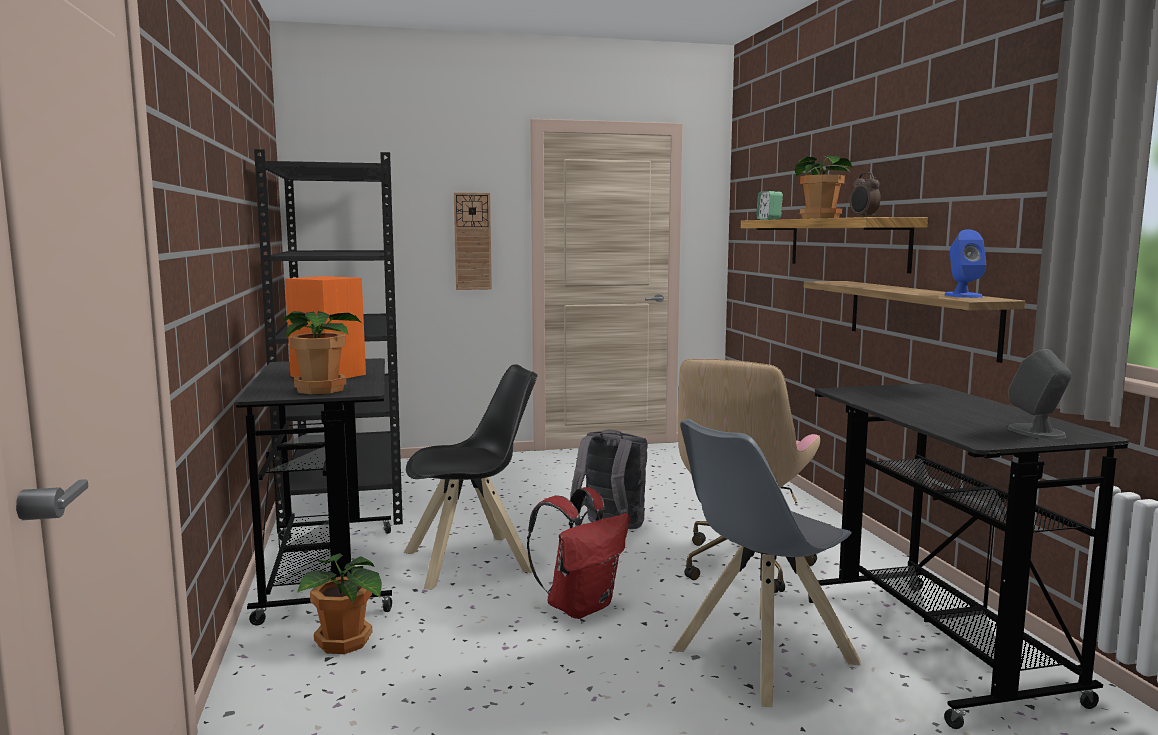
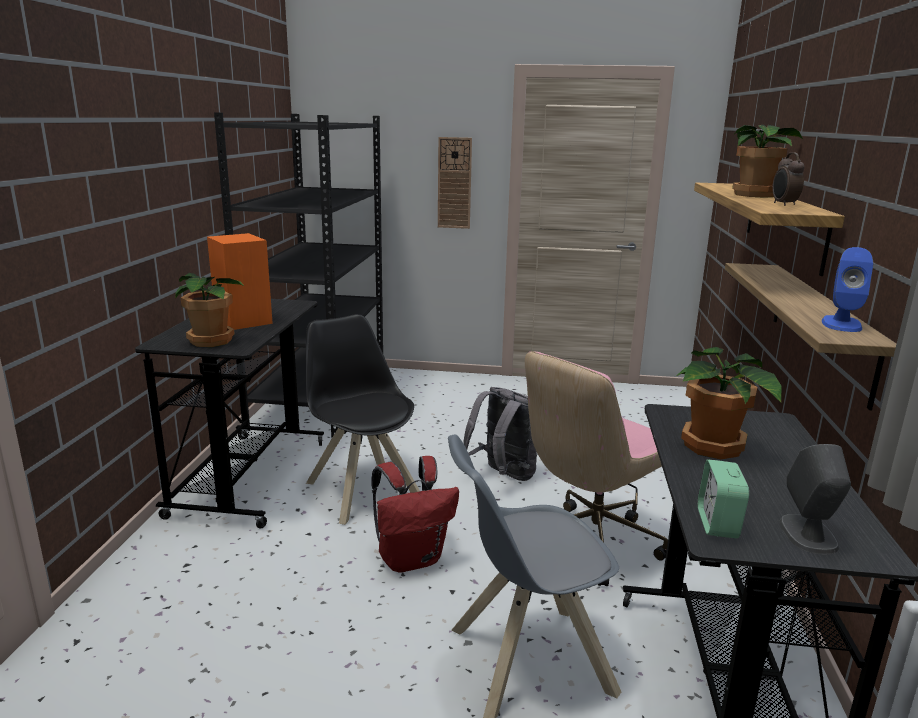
camera: 20 degrees right, 10 degrees up
potted plant [297,553,382,654] -> potted plant moved to [677,347,782,459]
black chair [404,364,538,590] -> black chair turned 120 degrees counterclockwise [306,314,420,525]
alarm clock [756,191,783,220] -> alarm clock moved to [698,459,749,539]

